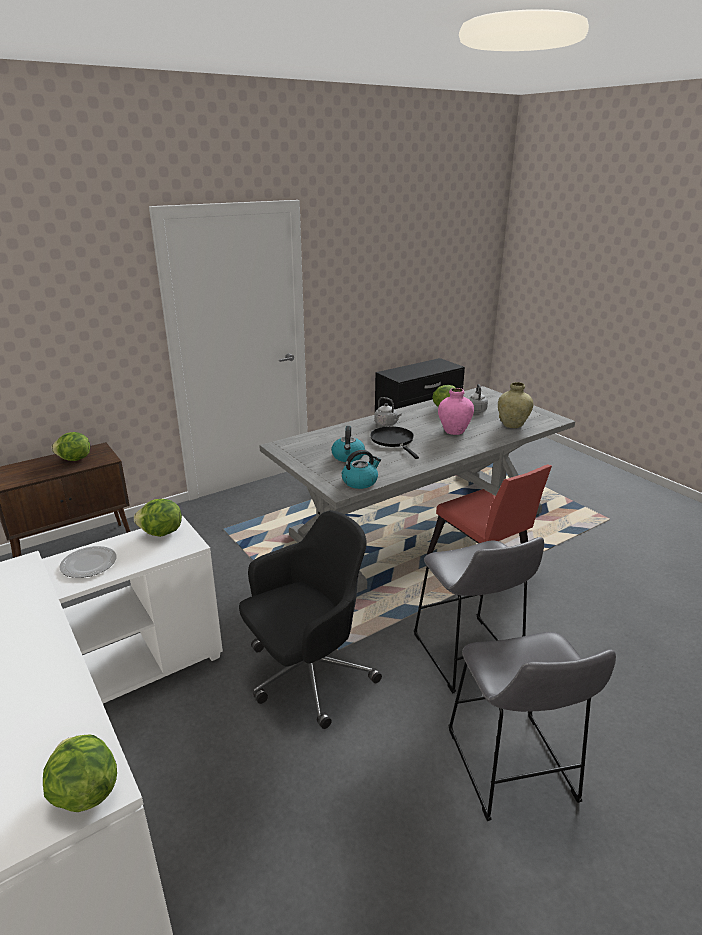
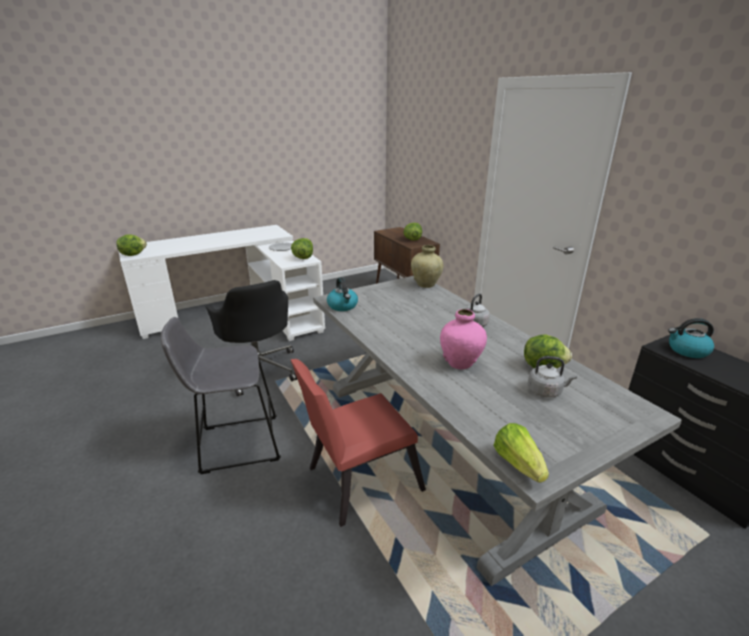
camera: 95 degrees right, 0 degrees up
kettle [331,426,365,462] -> kettle moved to [668,318,714,358]
black frying pan [370,426,419,459] -> none
grey stool [448,632,616,821] -> none
beige vase [498,382,533,428] -> beige vase moved to [411,245,443,288]
none -> lettuce [493,423,549,483]

